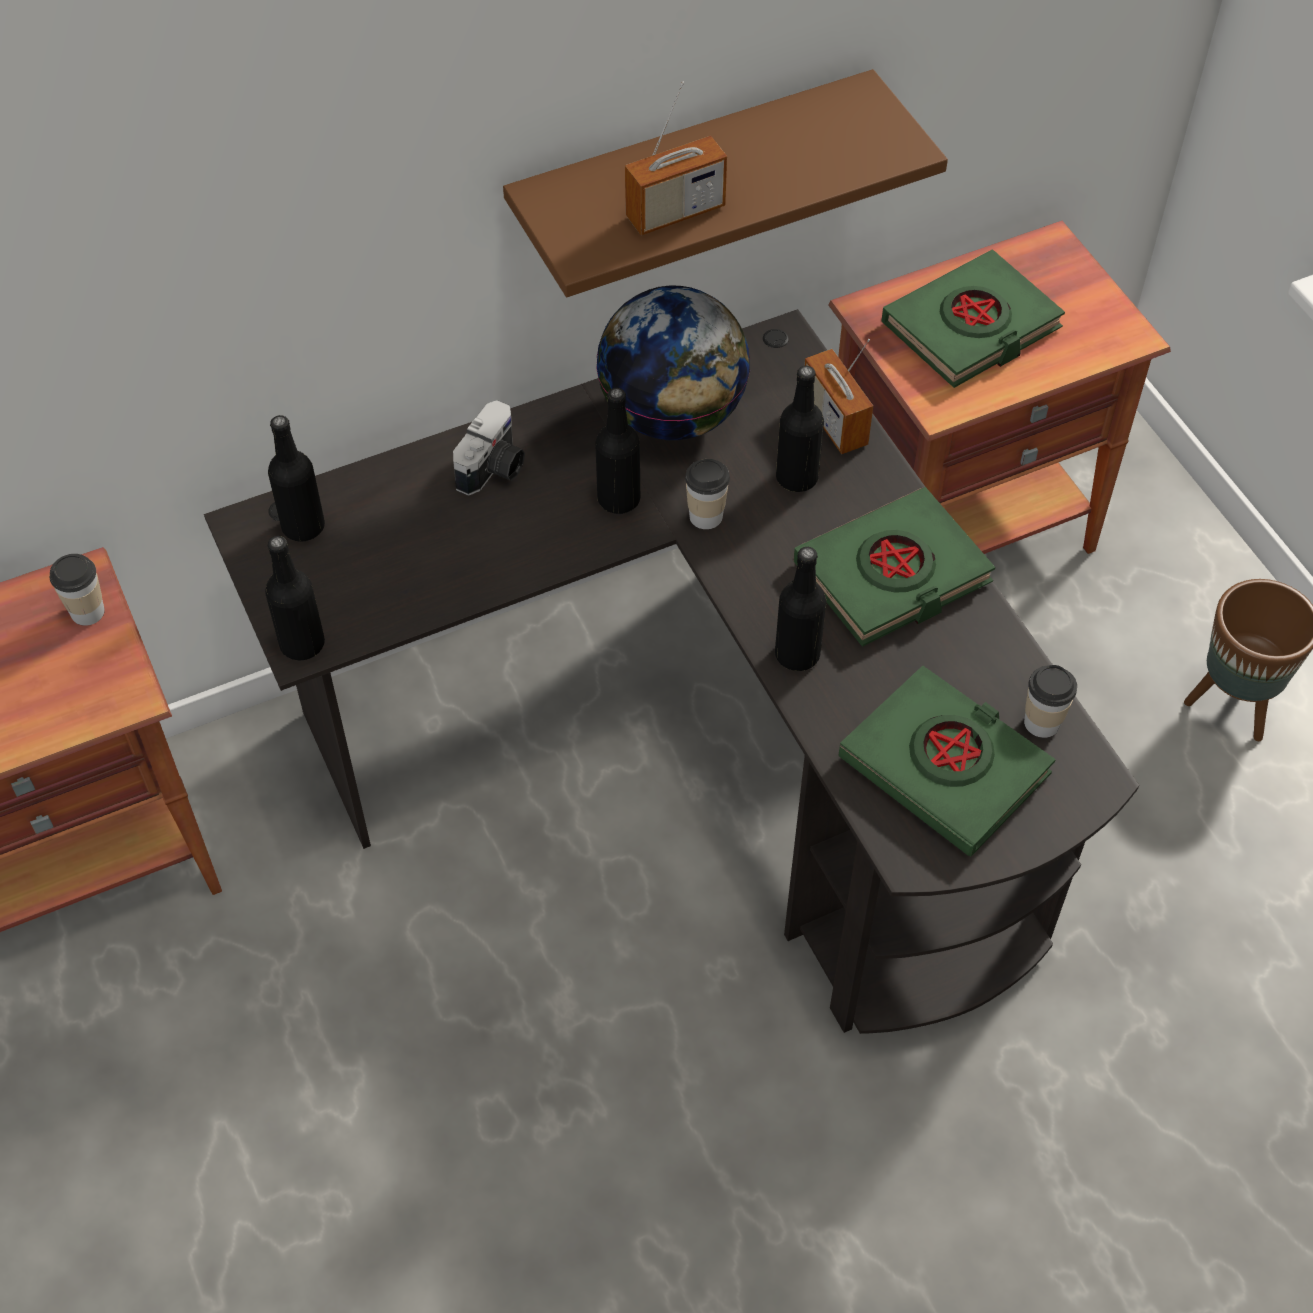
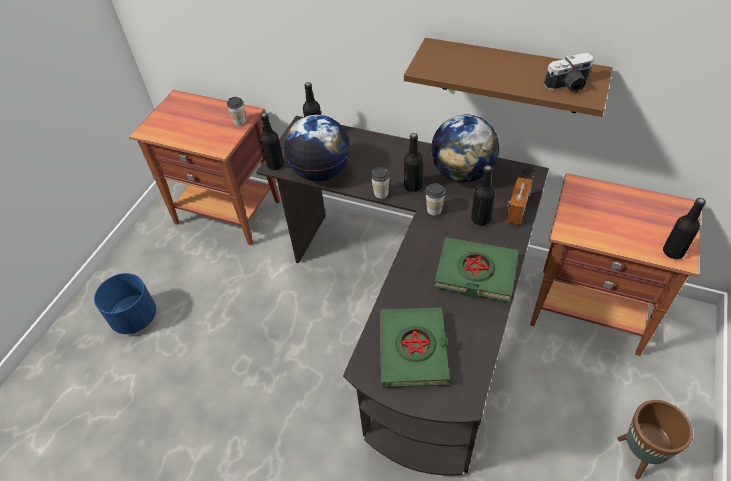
camera: 50 degrees right, 5 degrees down
camera [453,400,525,496] -> camera moved to [544,53,594,93]
radio [625,81,727,235] -> none
black bottle [775,547,827,671] -> black bottle moved to [663,198,706,259]
green book [881,249,1065,388] -> none
cup [1024,665,1077,738] -> cup moved to [371,167,390,199]
none -> blue planter [94,273,156,334]
none -> globe [284,115,350,181]

